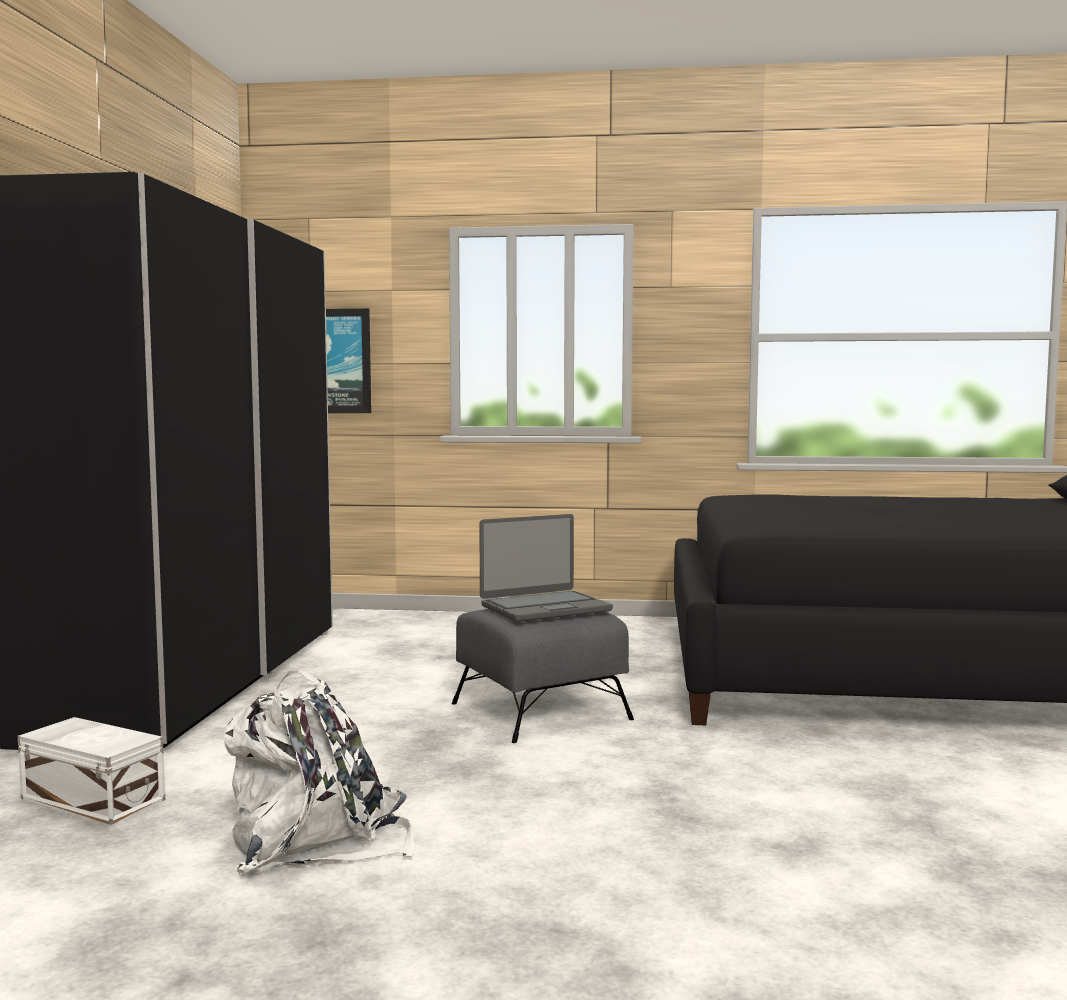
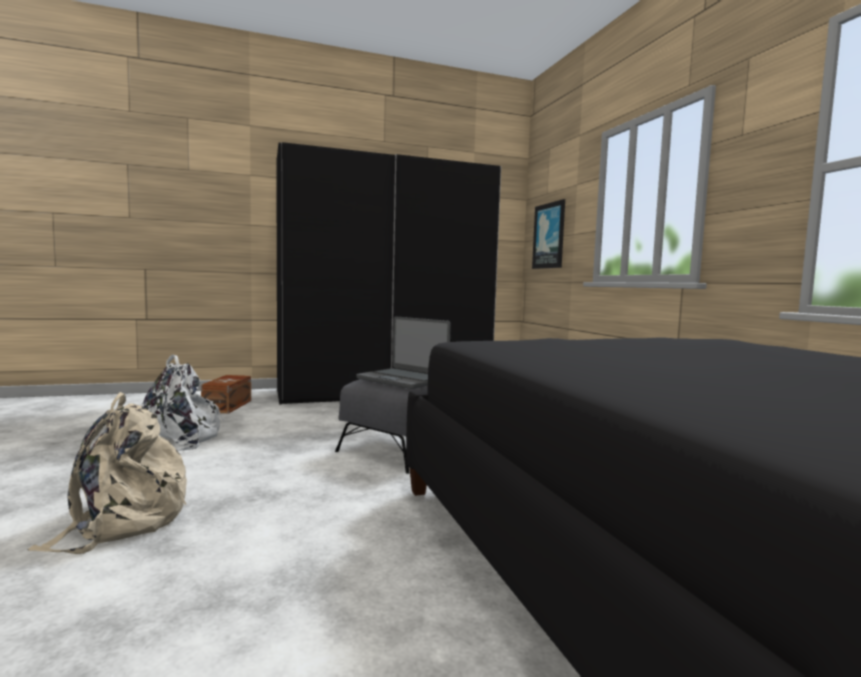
camera: 65 degrees right, 0 degrees up
white storage box [18,717,165,825] -> brown storage box [201,375,251,413]
none -> beige backpack [27,392,187,554]

